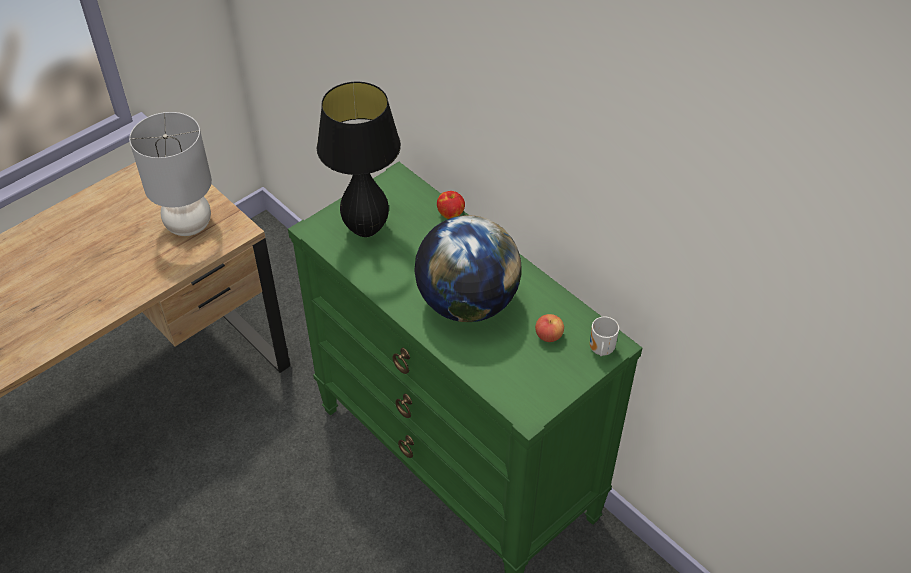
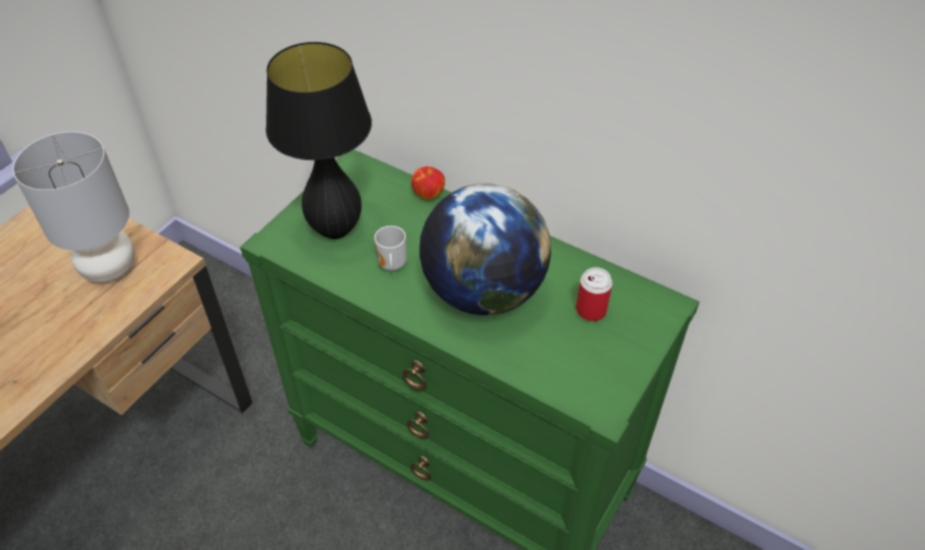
camera: 15 degrees left, 0 degrees up
apple [535,314,564,342] -> can [576,267,613,321]
mug [590,317,619,356] -> mug moved to [374,226,407,271]

